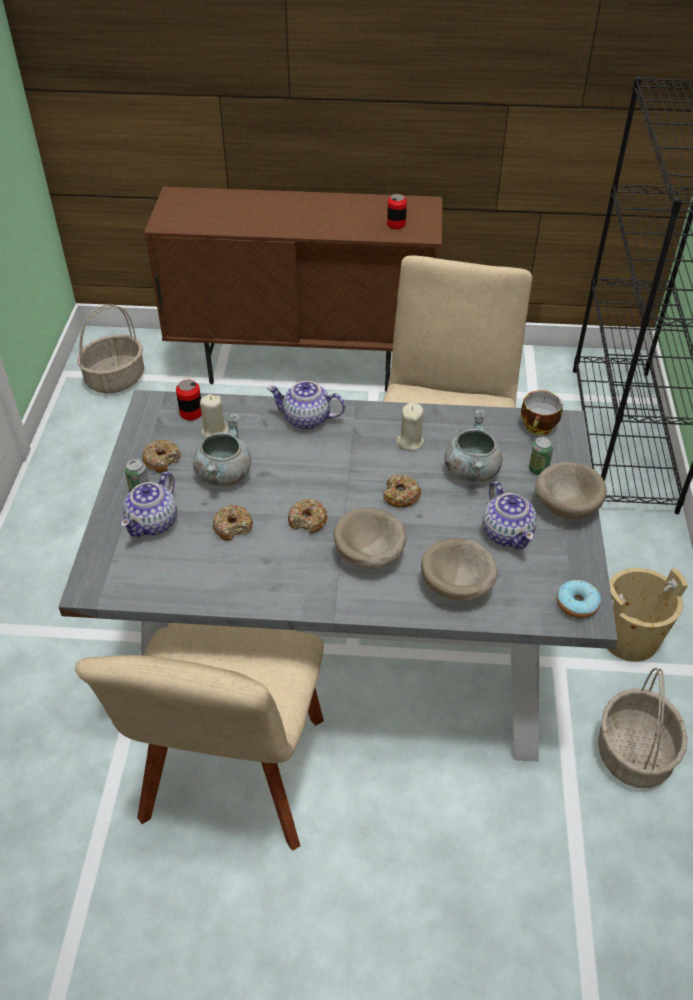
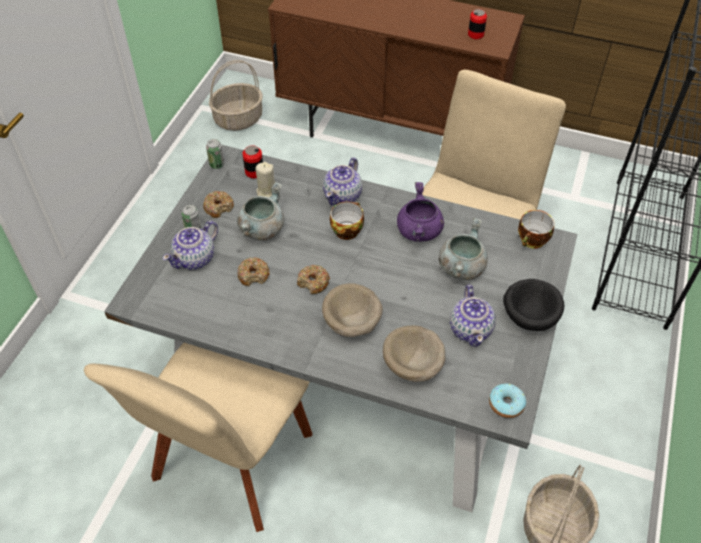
camera: 15 degrees right, 5 degrees up
teapot [267,381,345,430] -> teapot turned 90 degrees counterclockwise [323,157,362,206]
donut [383,475,421,507] -> none
beige candle [397,403,424,451] -> purple cooking pot [397,182,444,242]
can [529,437,554,476] -> can moved to [206,139,225,169]
beige bowl [535,462,607,519] -> black bowl [503,279,564,331]
beige bucket [608,568,688,662] -> none
none -> cup [330,201,364,240]

